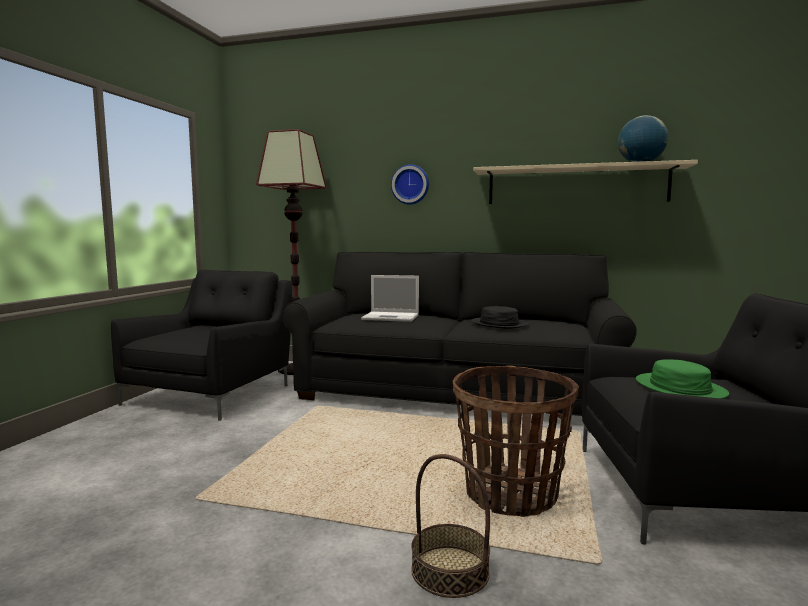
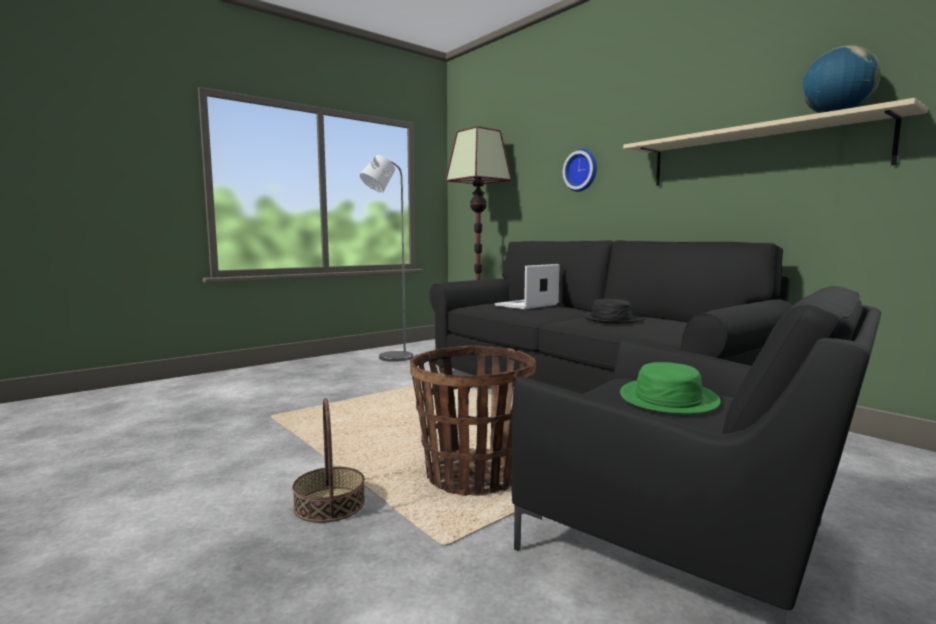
camera: 35 degrees right, 0 degrees up
black armchair [111,270,293,421] -> grey floor lamp [360,155,413,362]
laptop [361,275,419,322] -> laptop turned 90 degrees clockwise [495,264,560,309]

